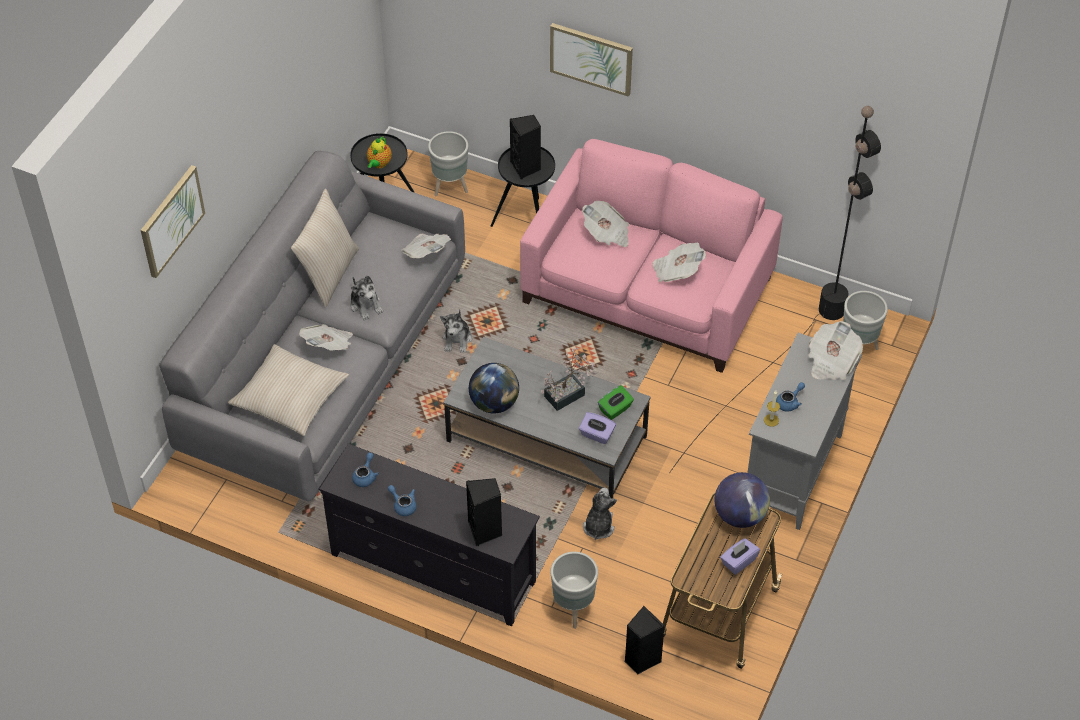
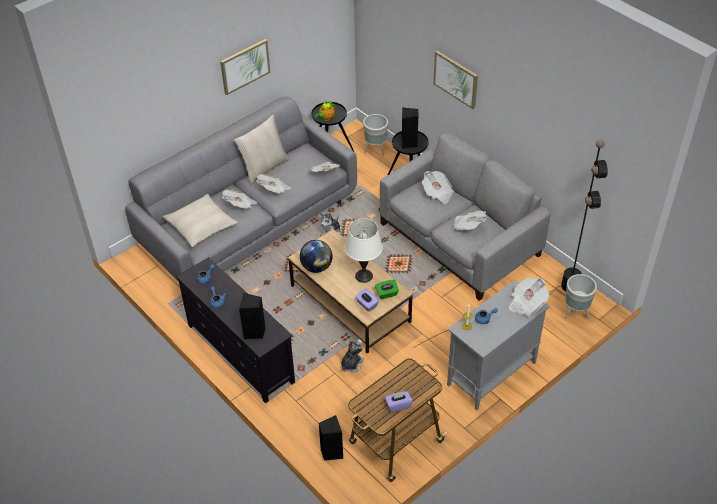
camera: 25 degrees right, 5 degrees down
picture [141,165,205,278] -> picture moved to [220,39,270,95]
plush toy [350,275,383,320] -> newspaper [256,174,291,194]
grey coffee table [443,337,651,499] -> brown coffee table [288,229,413,354]
pink sofa [520,139,783,373] -> grey sofa [380,133,551,301]
potted plant [541,347,596,411] -> white table lamp [345,218,383,283]
grey planter [551,552,598,629] -> none
globe [715,472,770,528] -> none

